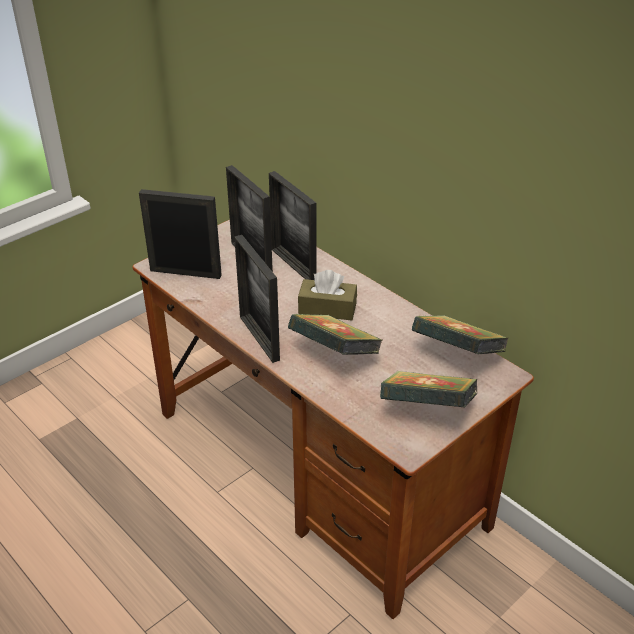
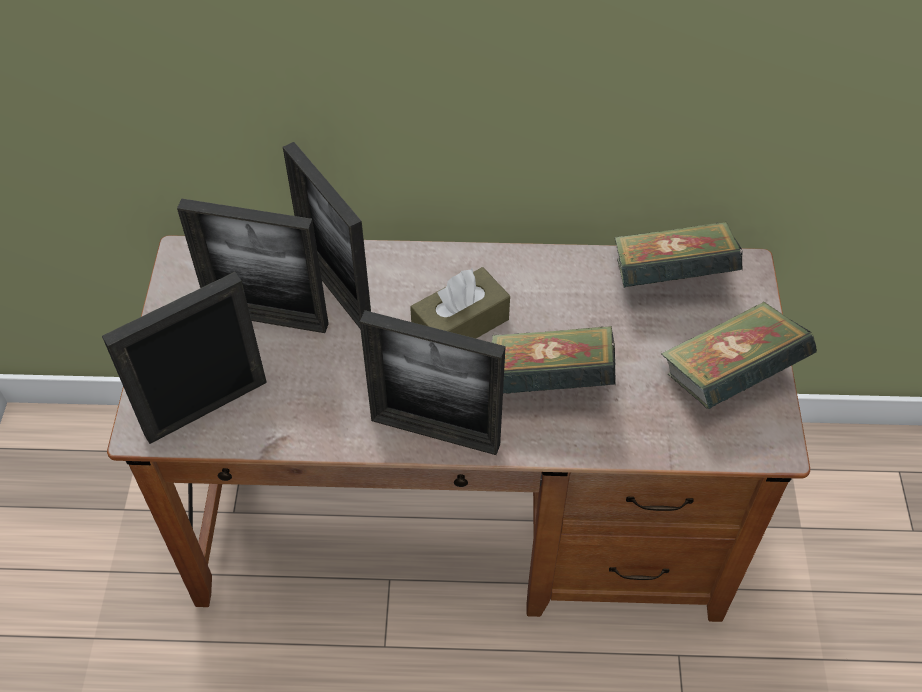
camera: 45 degrees left, 15 degrees up
picture frame [269,171,317,280] -> picture frame turned 45 degrees clockwise [283,142,371,328]

